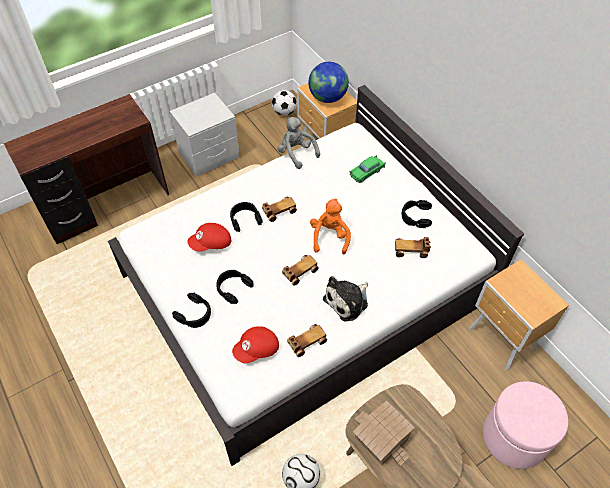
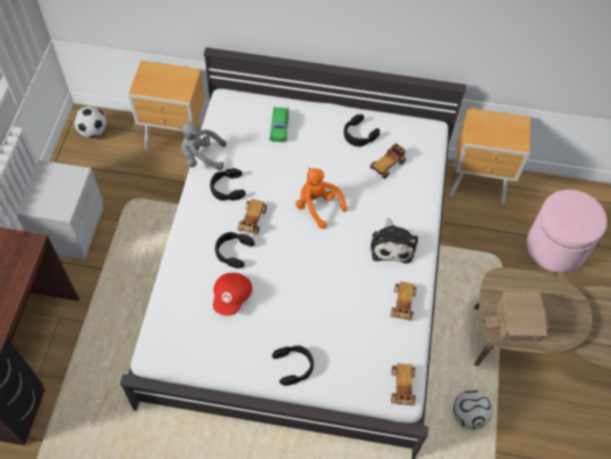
camera: 50 degrees left, 5 degrees up
black headphones [216,270,254,304] -> black headphones moved to [210,168,246,201]
red cap [232,326,279,363] -> none
toy car [282,255,319,286] -> toy car moved to [391,364,415,406]
globe [308,62,349,103] -> none

